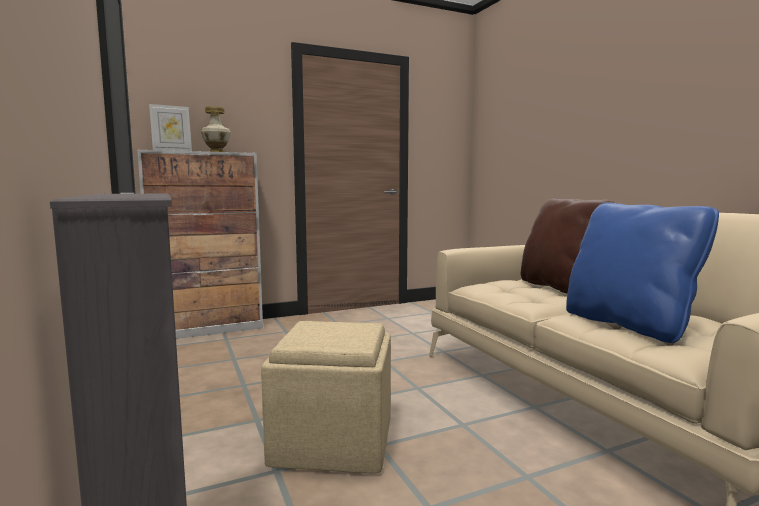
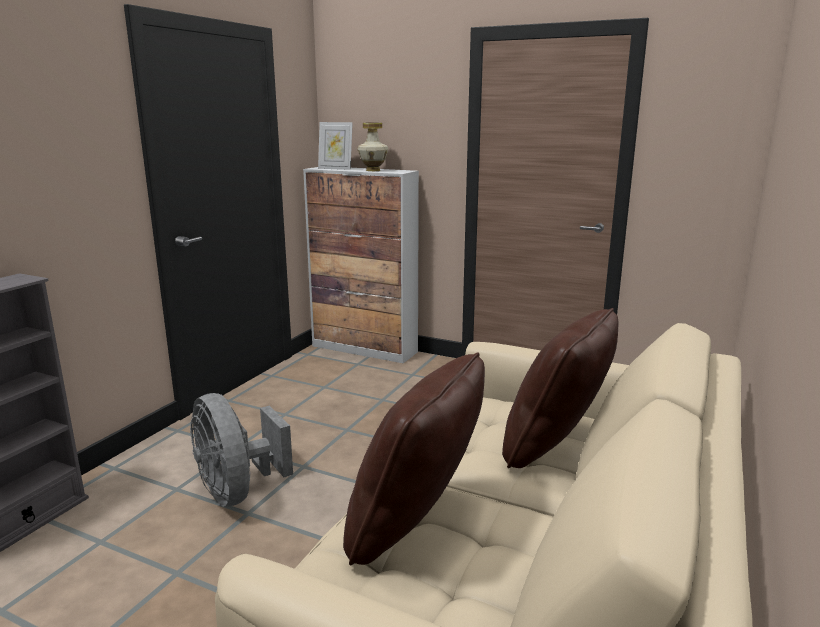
camera: 50 degrees right, 10 degrees up
beige ottoman [261,321,391,473] -> grey fan [190,393,293,507]
blue pillow [566,202,719,343] -> brown pillow [343,352,485,565]

